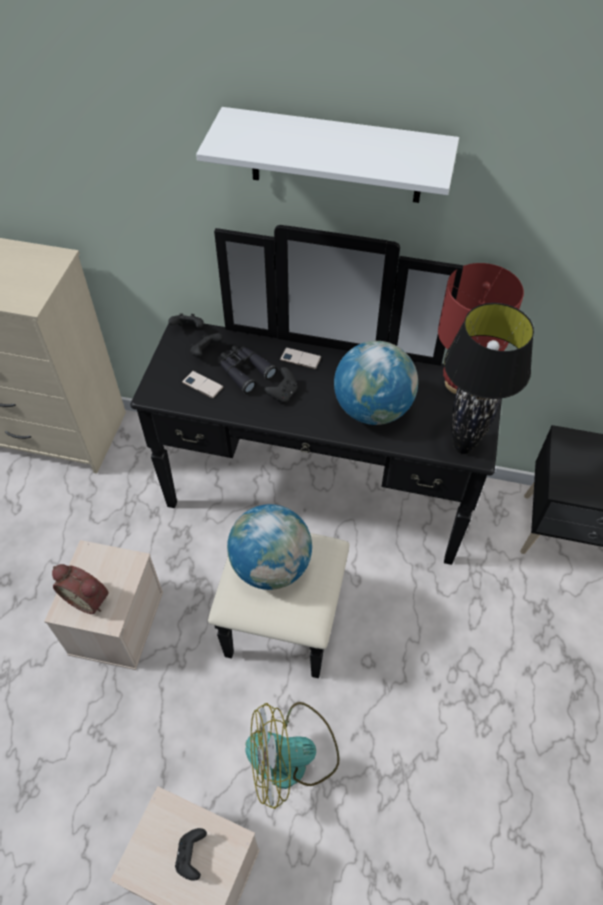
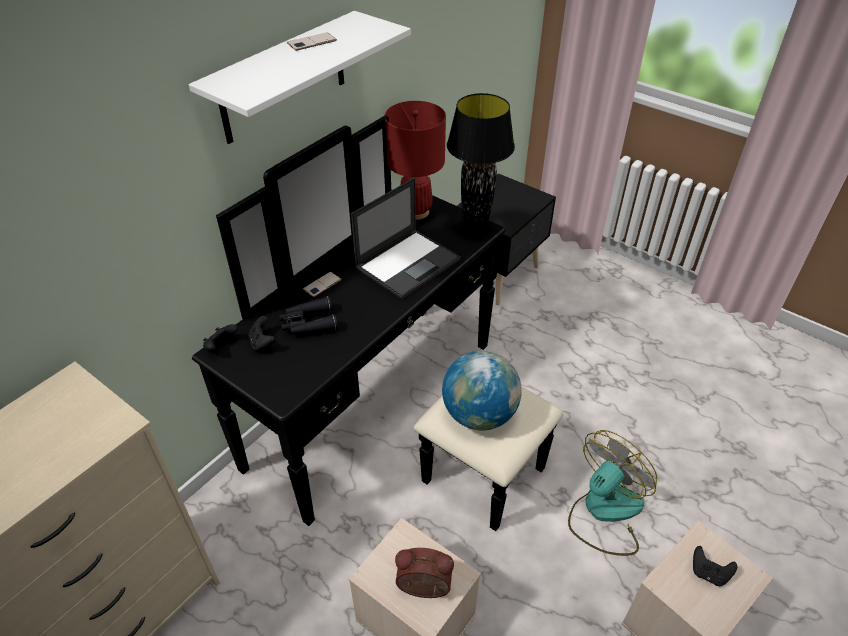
camera: 65 degrees left, 10 degrees down
alarm clock [52,564,109,614] -> alarm clock turned 135 degrees counterclockwise [395,548,454,598]
phone [182,371,223,398] -> phone moved to [287,32,337,51]
fan [245,702,340,809] -> fan turned 150 degrees counterclockwise [568,430,657,556]
black game controller [264,367,298,403] -> none
globe [334,341,418,425] -> laptop [351,178,460,299]

